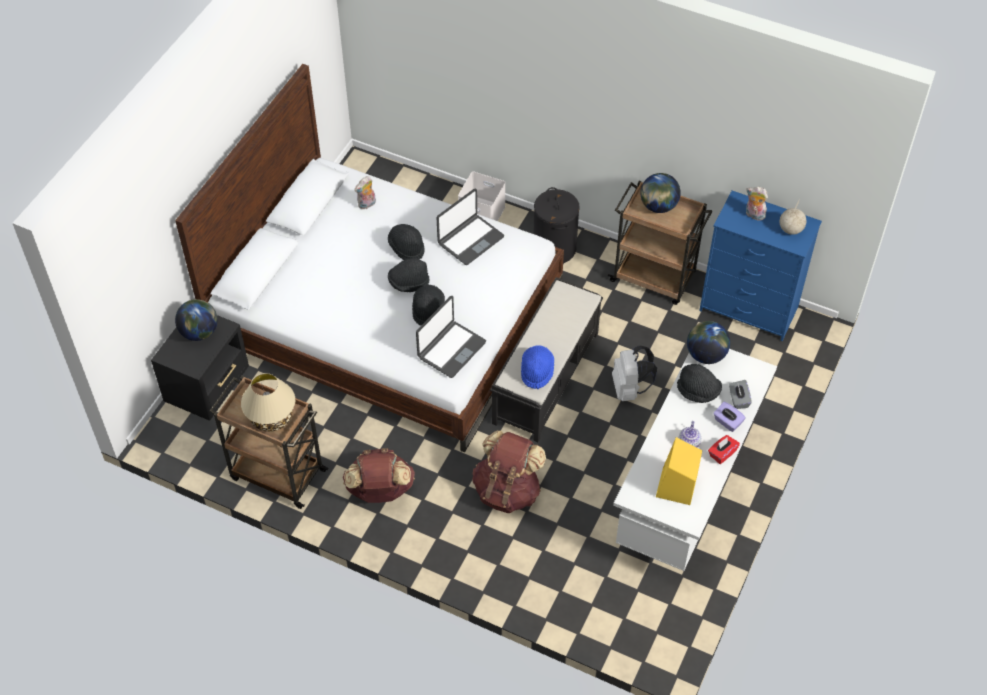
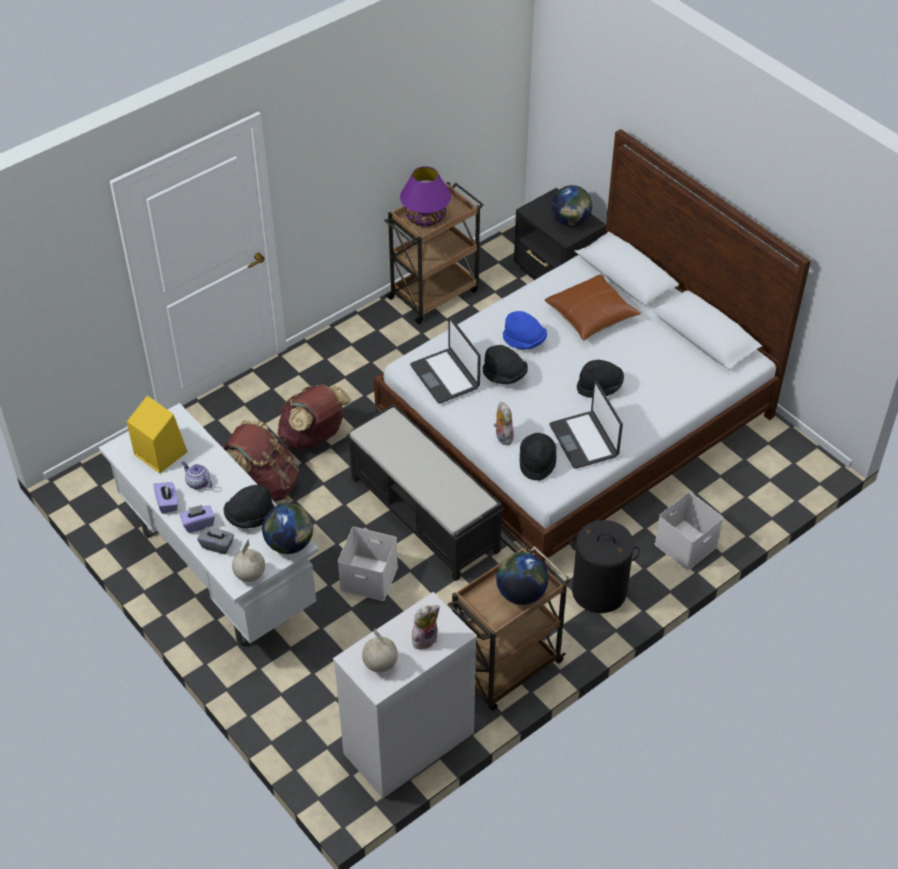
camera: 115 degrees right, 5 degrees down
beige table lamp [241,373,295,432] -> purple table lamp [400,166,451,227]
brown backpack [343,448,415,503] -> brown backpack moved to [224,420,299,502]
plush toy [354,176,376,209] -> plush toy moved to [494,402,514,445]
black hat [388,258,430,292] -> black hat moved to [520,433,557,481]
blue hat [521,345,554,389] -> blue hat moved to [503,311,547,350]
white backpack [612,346,657,401] -> white storage box [338,527,398,601]
blue dresser [699,191,822,341] -> white dresser [333,592,477,798]
red tissue box [708,435,740,464] -> purple tissue box [154,482,178,514]
none -> globe [232,539,265,582]
none -> brown pillow [544,274,642,341]

